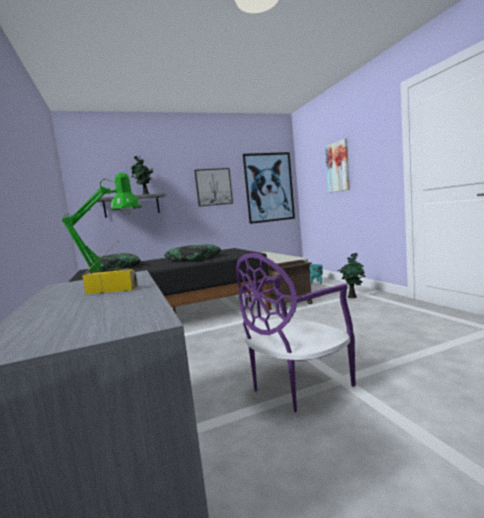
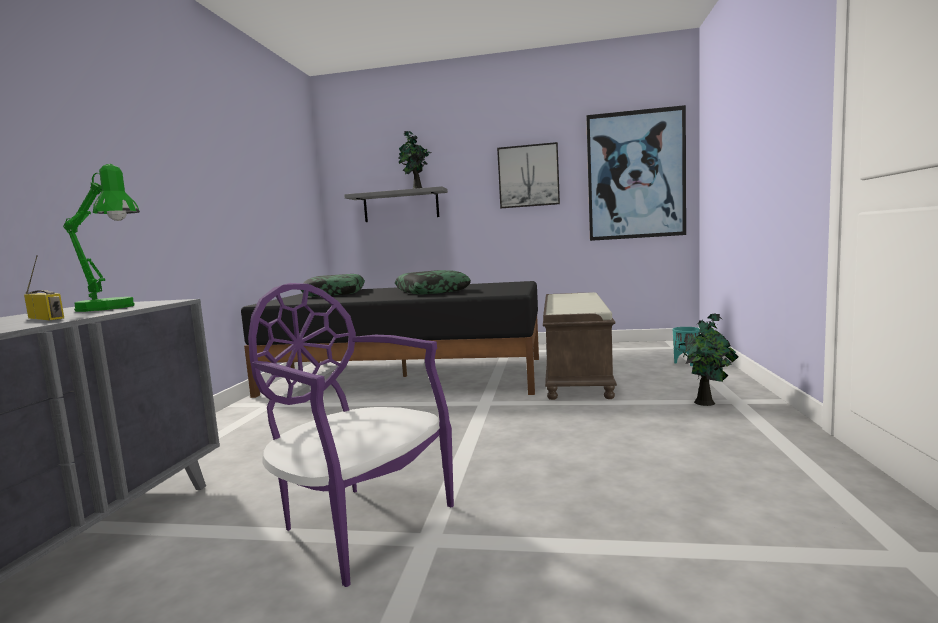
camera: 30 degrees right, 0 degrees up
purple chair [236,253,356,412] -> purple chair turned 45 degrees clockwise [248,283,454,587]
picture [325,139,350,193] -> none

